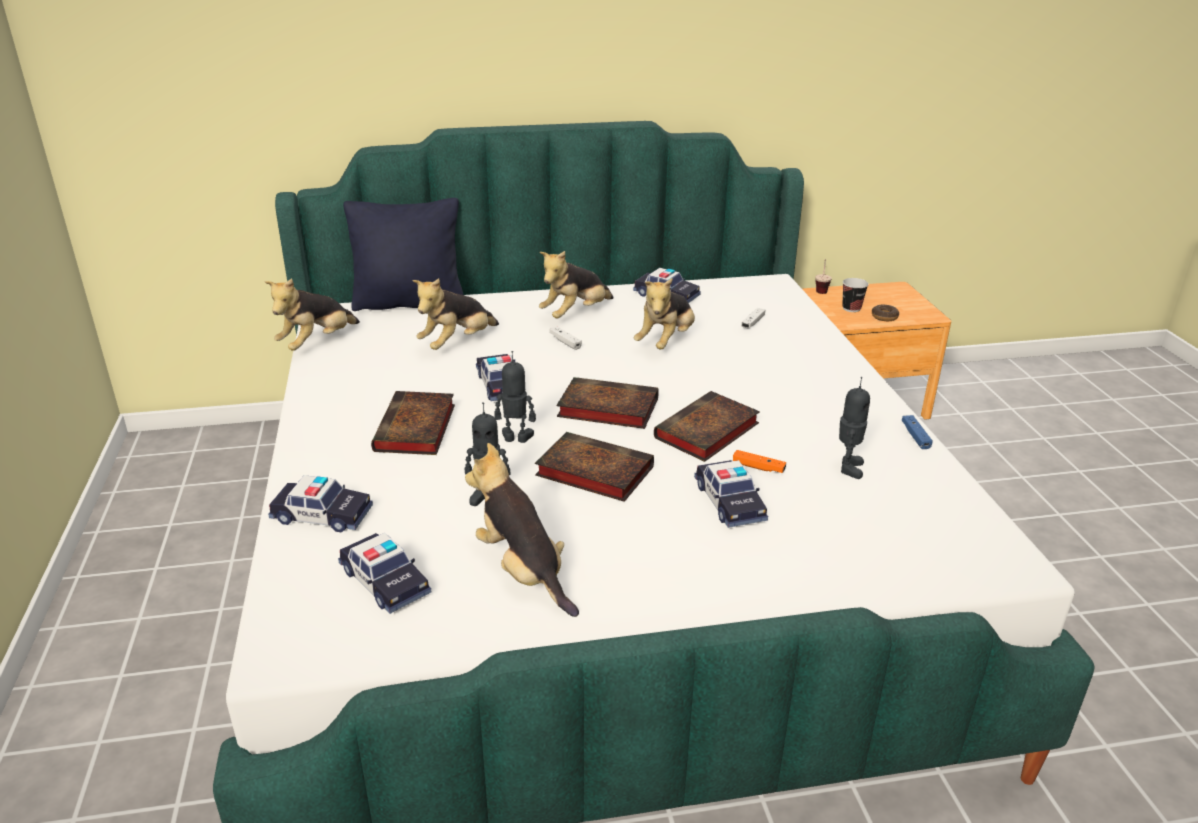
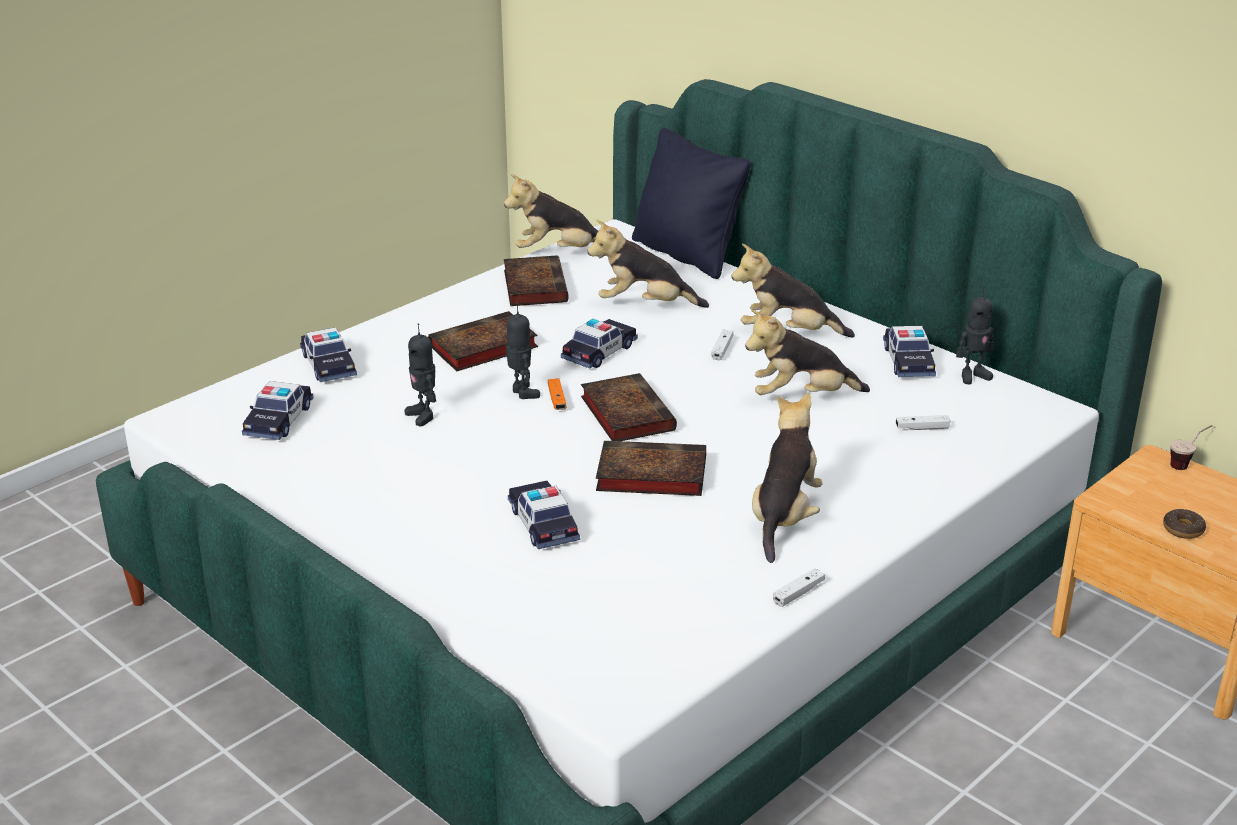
camera: 55 degrees right, 0 degrees up
plush toy [465,443,579,617] -> plush toy moved to [752,393,823,563]
book [535,432,654,502] -> book moved to [504,255,568,306]
toy car [694,460,768,528] -> toy car turned 120 degrees clockwise [508,481,580,549]
orange game controller [733,450,786,473] -> orange game controller moved to [548,378,567,410]
toy robot [839,377,870,479] -> toy robot moved to [956,286,994,384]
cup [842,278,869,312] -> none
blue game controller [902,415,933,449] -> white game controller [773,568,825,607]

